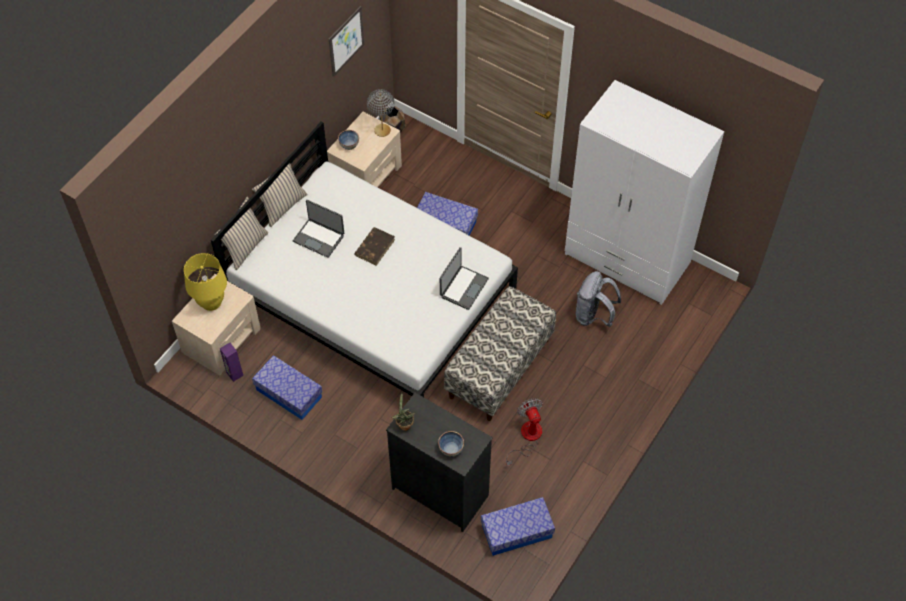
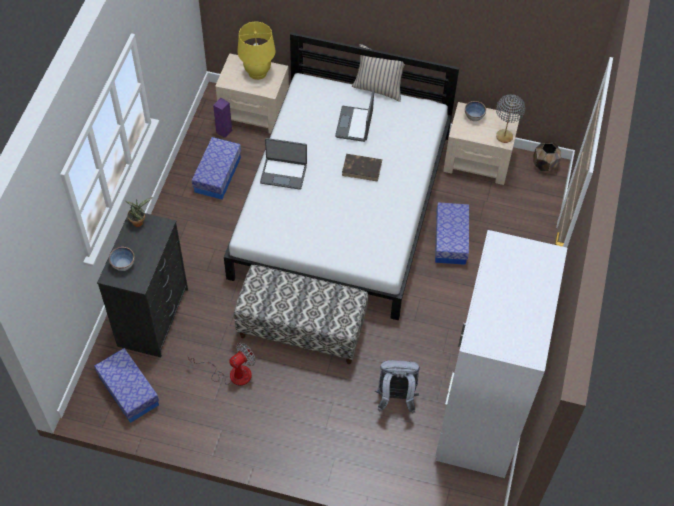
camera: 70 degrees right, 0 degrees up
beige pillow [215,196,268,270] -> none
picture [329,6,364,77] -> none
laptop [440,247,489,310] -> laptop moved to [260,138,307,190]

